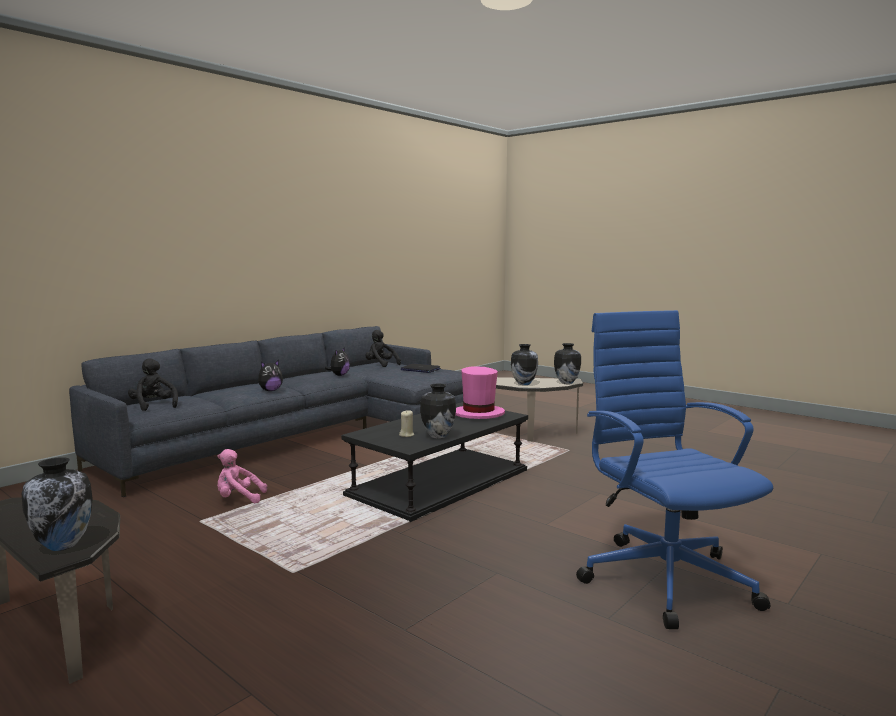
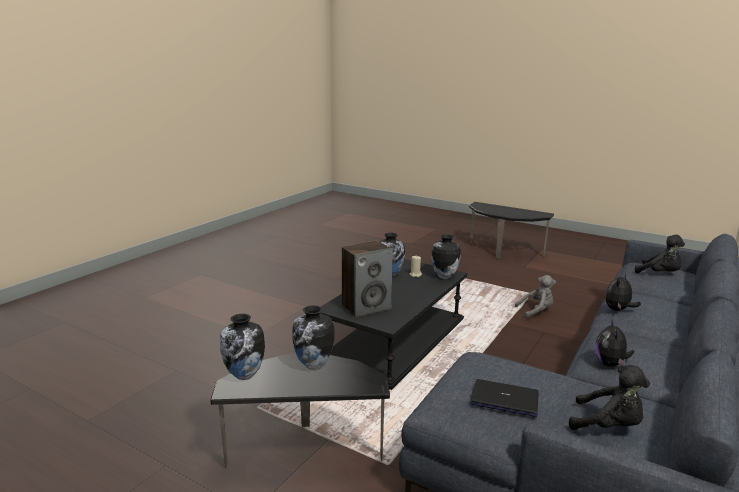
camera: 170 degrees right, 10 degrees up
vase [22,457,93,551] -> vase moved to [431,234,461,279]
pink plush toy [217,449,267,503] -> grey plush toy [515,275,556,319]
pink hat [455,366,505,419] -> speaker [342,241,393,318]
blue office chair [576,310,773,629] -> none

